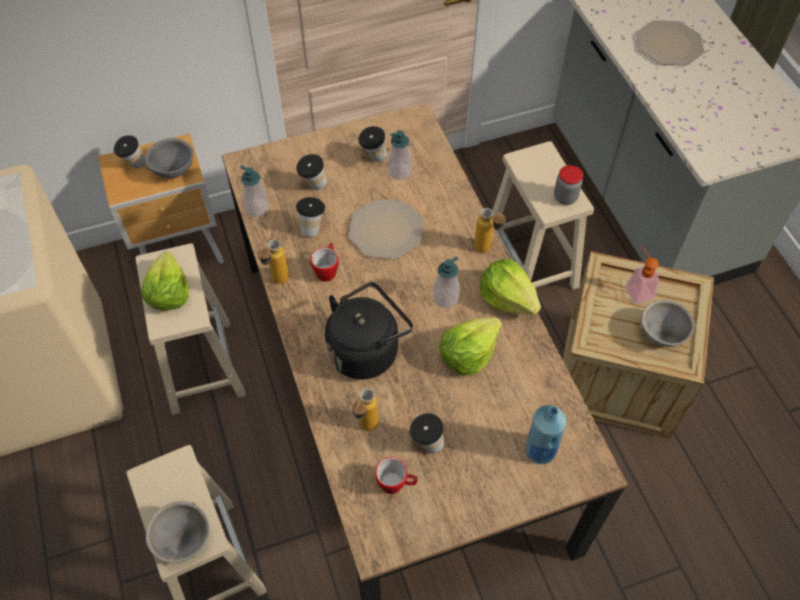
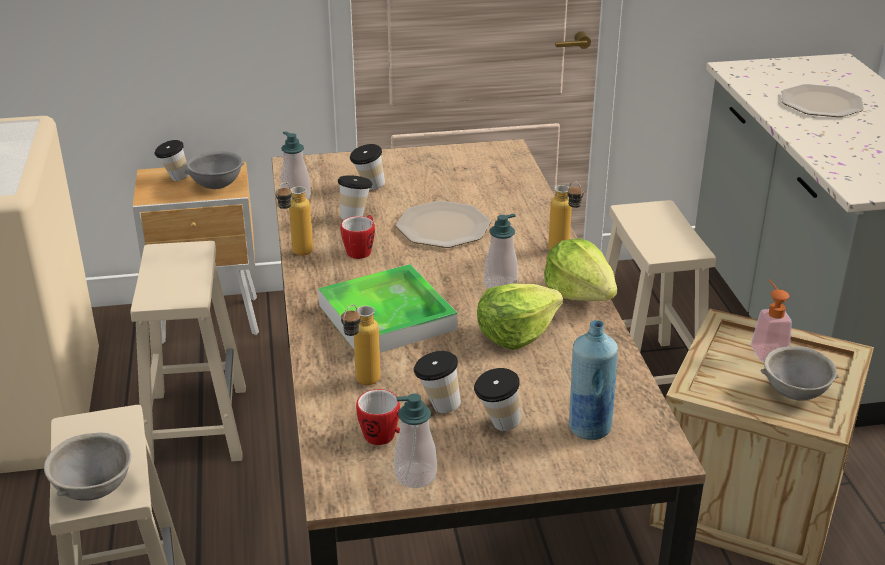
camera: 10 degrees right, 25 degrees down
lettuce [141,252,189,311] -> none
black kettle [325,282,413,379] -> tray [318,264,457,353]
cup [358,126,387,162] -> cup moved to [474,368,521,431]
soap dispenser [388,130,412,180] -> soap dispenser moved to [394,393,437,488]
jar [554,165,583,205] -> none

